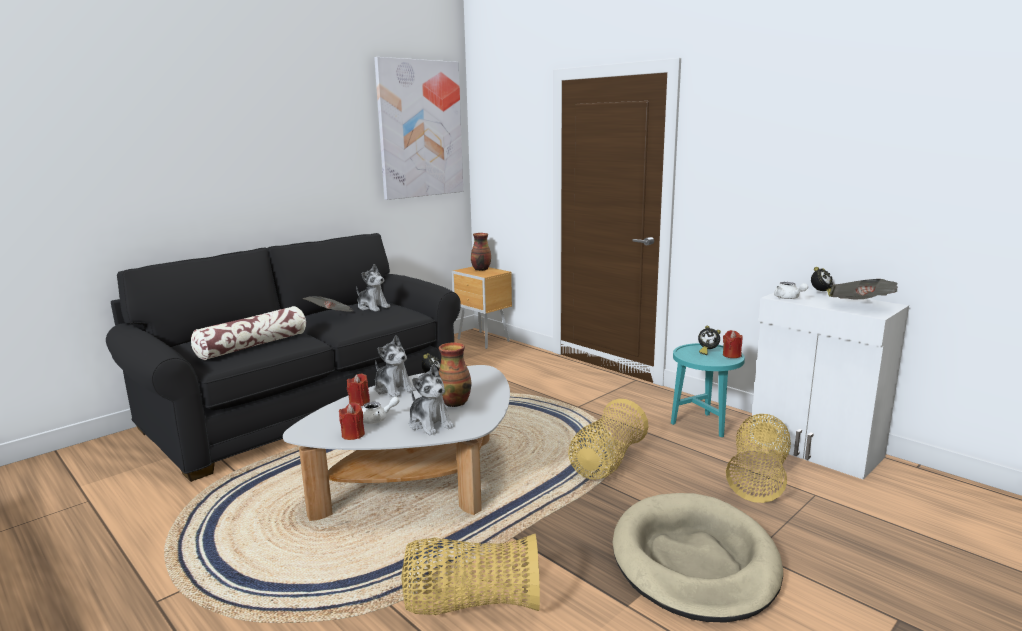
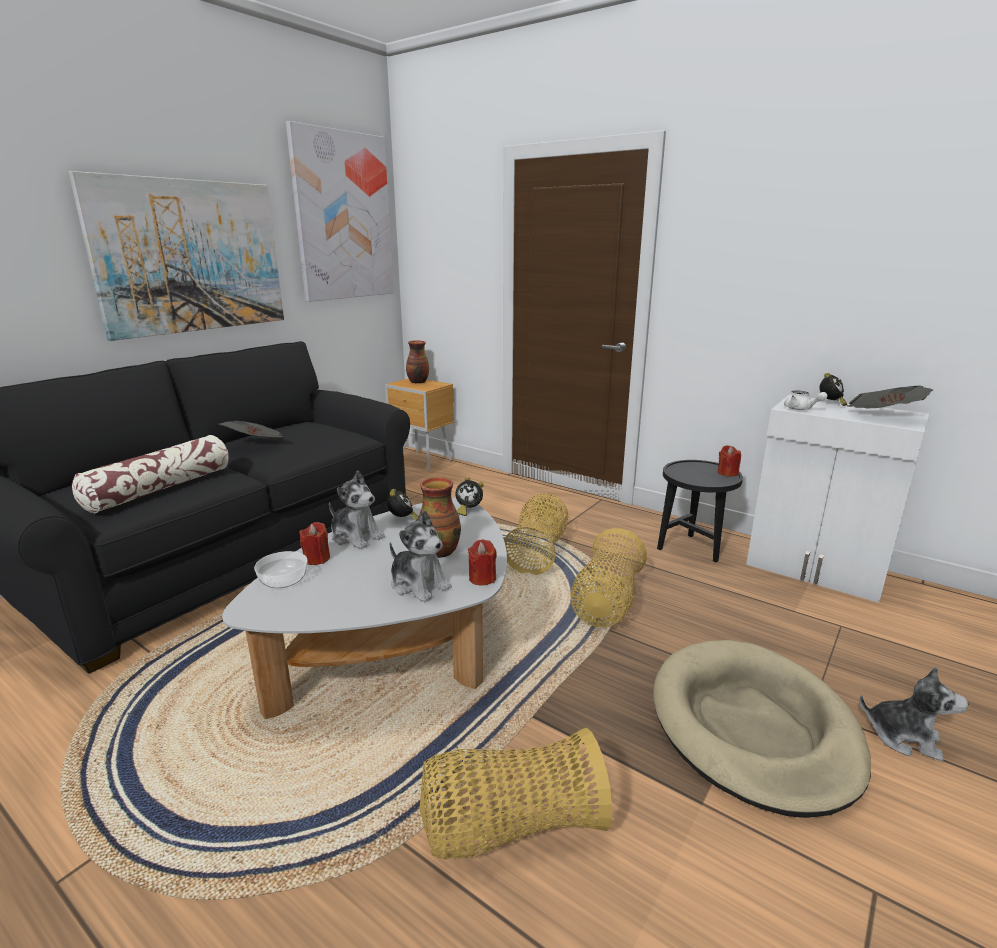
camera: 10 degrees left, 5 degrees up
red candle [339,402,365,440] -> red candle moved to [468,539,497,585]
plush toy [356,264,390,311] -> plush toy moved to [859,667,968,761]
white teapot [362,397,400,424] -> none
turquoise side table [671,343,745,437] -> black side table [657,460,743,562]
alarm clock [698,326,721,355] -> alarm clock moved to [455,477,484,516]
basket [726,414,791,503] -> basket moved to [504,493,568,575]
none -> picture [69,171,284,341]
none -> bowl [254,551,308,588]

